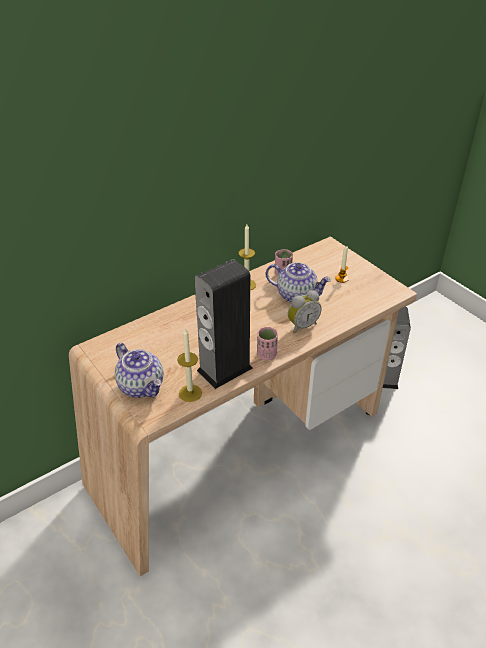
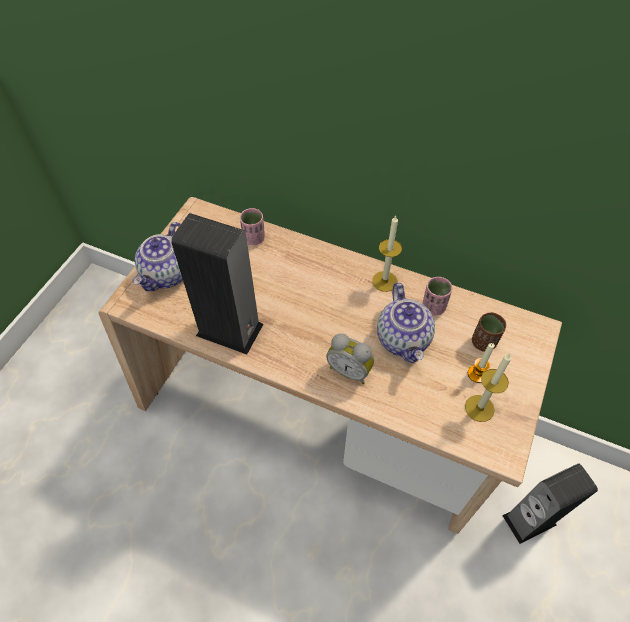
camera: 60 degrees right, 15 degrees up
candle [177,329,202,402] -> candle moved to [465,354,511,422]
pink cup [257,327,278,360] -> pink cup moved to [240,208,265,245]
none -> brown cup [472,312,506,352]

